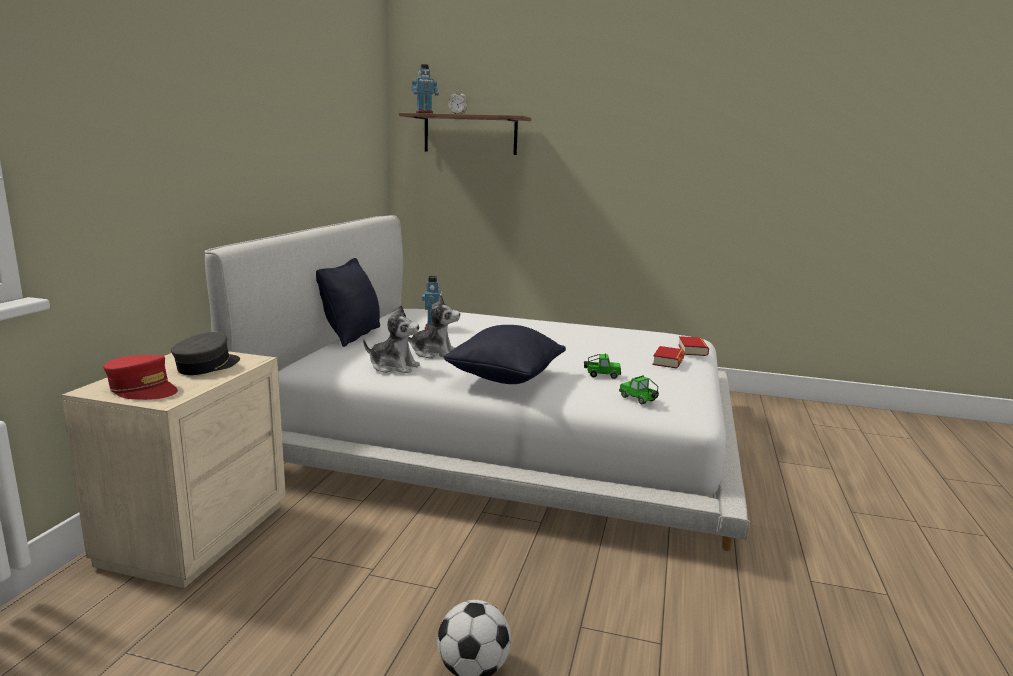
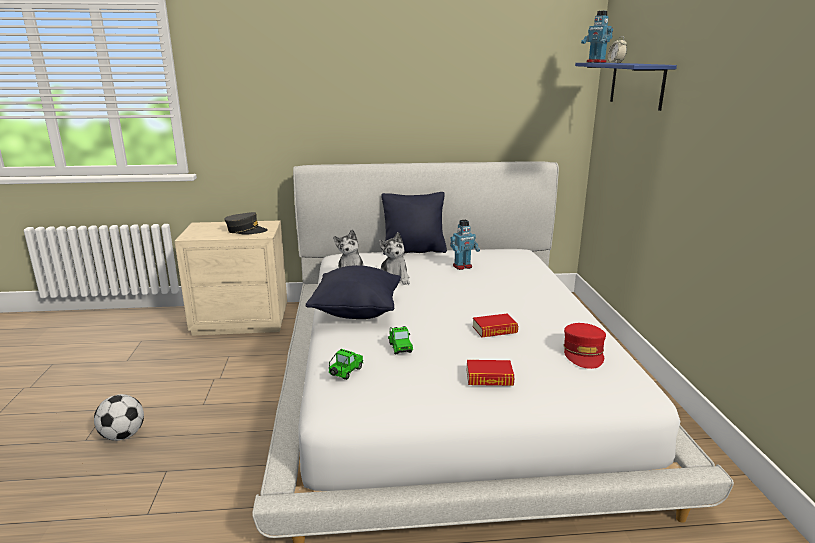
camera: 70 degrees right, 5 degrees up
red cap [103,355,178,400] -> red cap moved to [563,323,606,369]
brown shelf [399,113,531,155] -> blue shelf [575,63,677,111]
book [678,336,709,356] -> book moved to [472,314,518,337]

